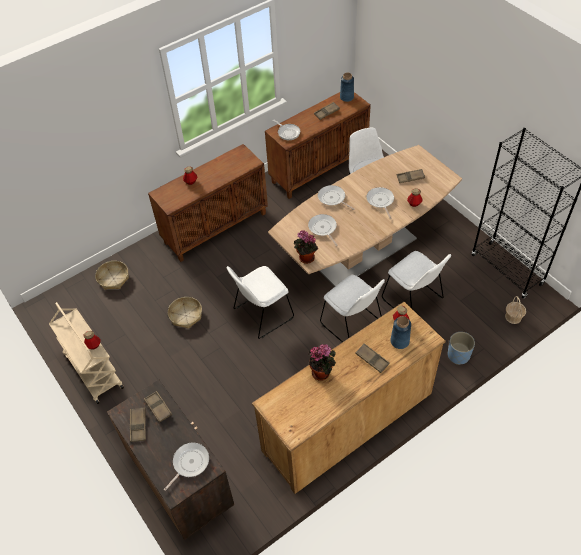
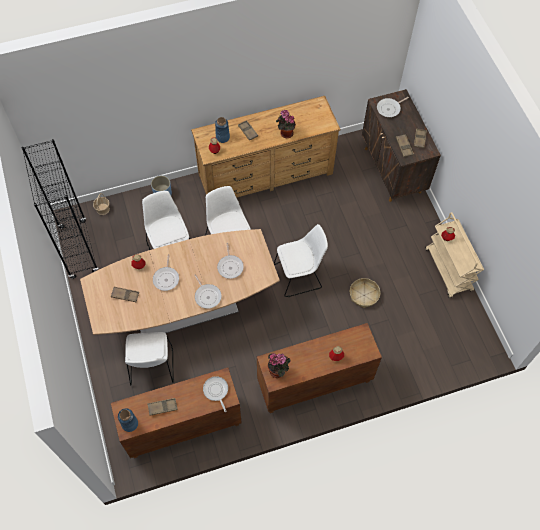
camera: 165 degrees left, 10 degrees up
basket [95,261,129,290] -> none
potted plant [294,230,318,264] -> potted plant moved to [268,353,291,378]

